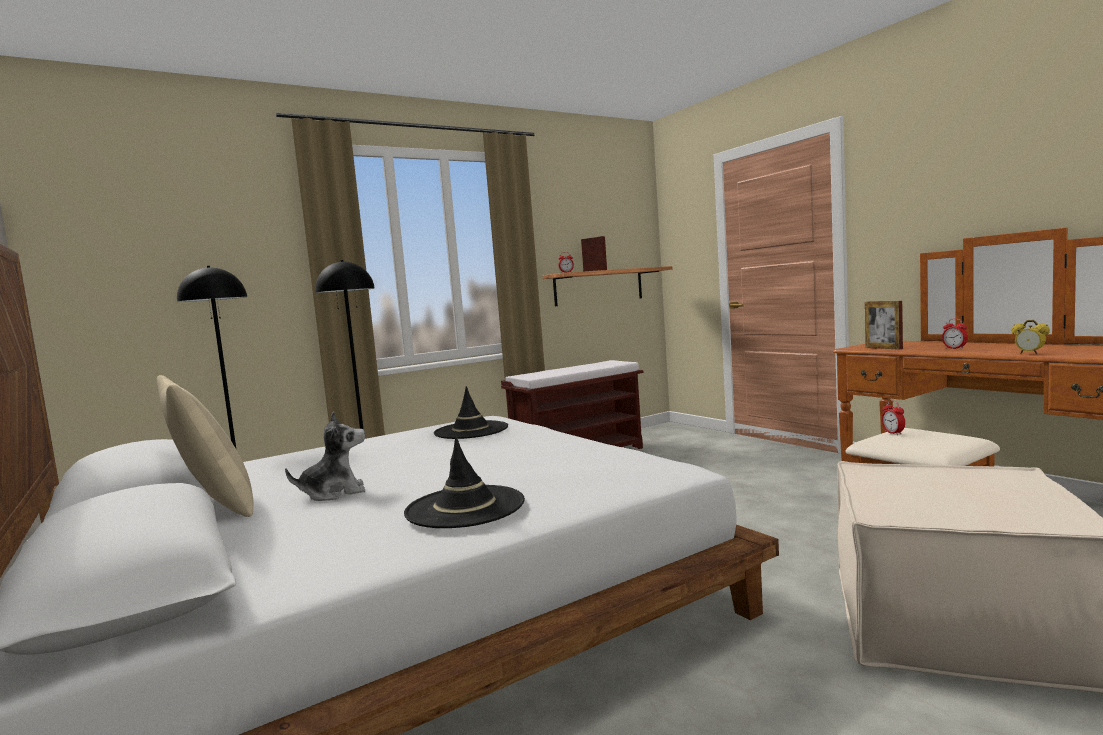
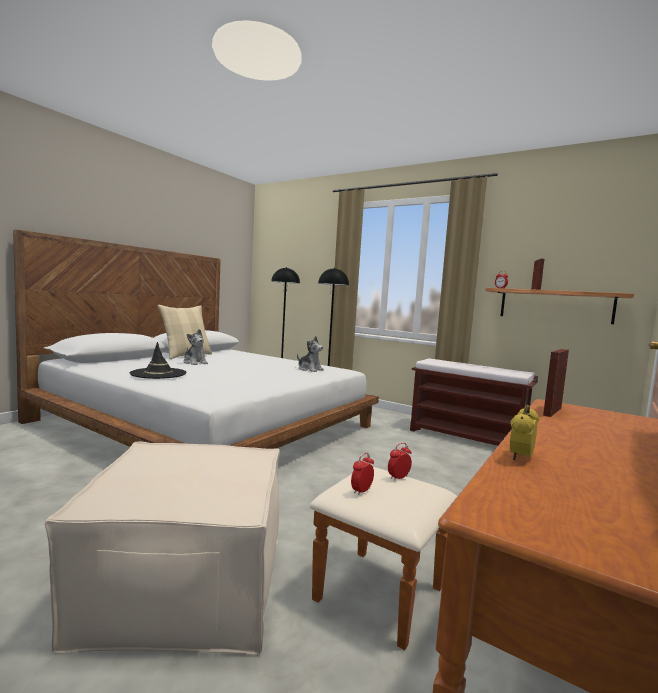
camera: 65 degrees right, 0 degrees up
black hat [434,386,508,439] -> plush toy [297,336,324,372]
alarm clock [942,319,968,349] -> alarm clock moved to [351,453,374,495]

